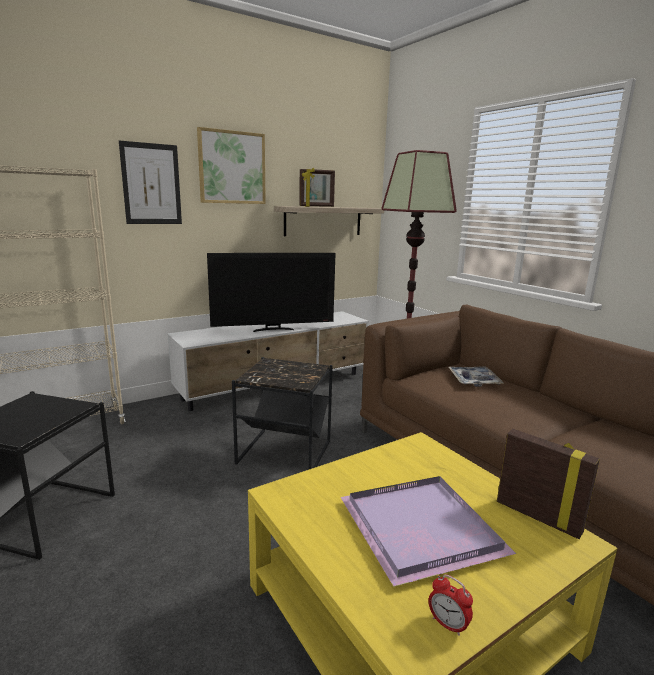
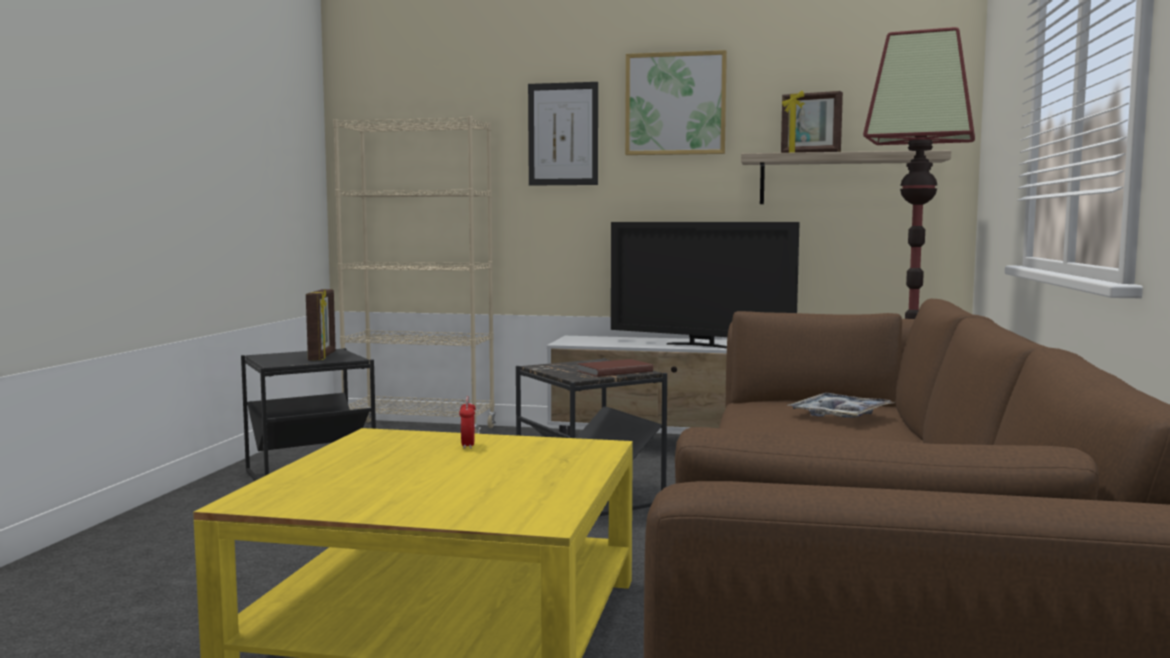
camera: 45 degrees right, 10 degrees down
purple tray [341,476,516,587] -> none
alarm clock [428,575,473,636] -> alarm clock moved to [459,396,476,449]
picture frame [497,429,600,539] -> picture frame moved to [306,289,336,360]
none -> brown book [578,359,653,377]

